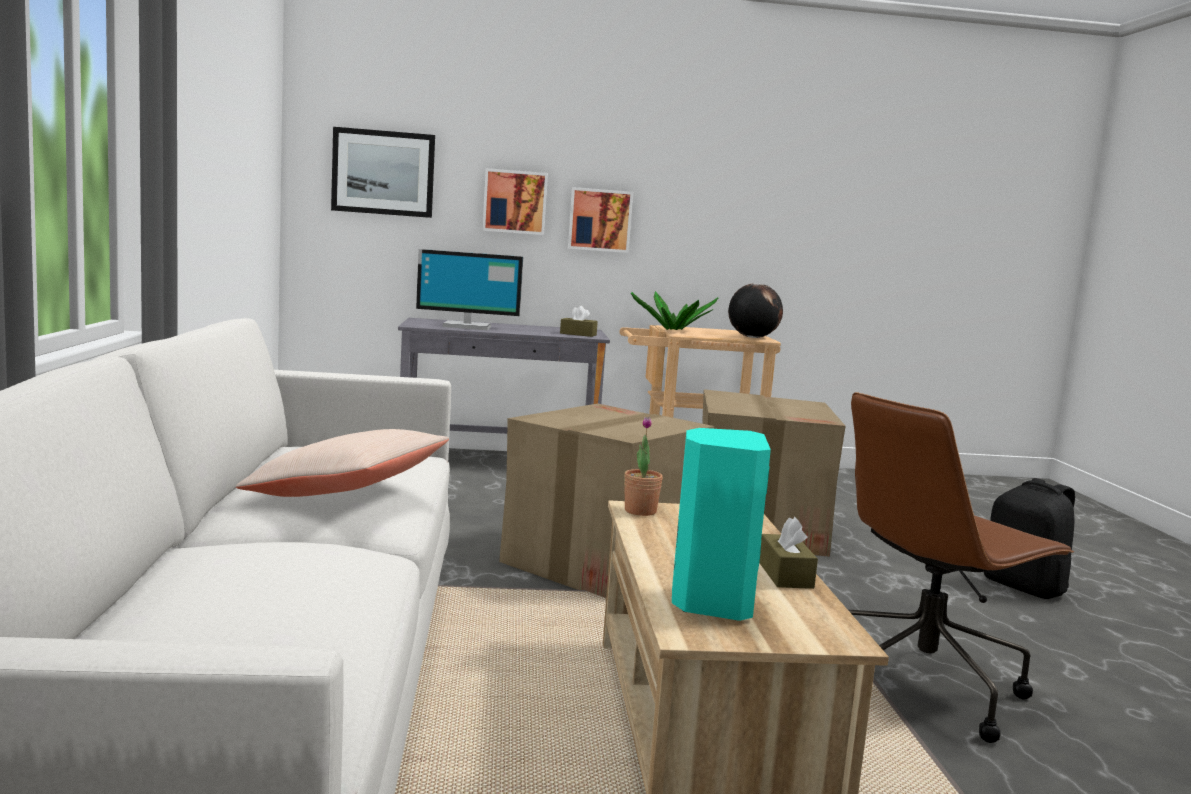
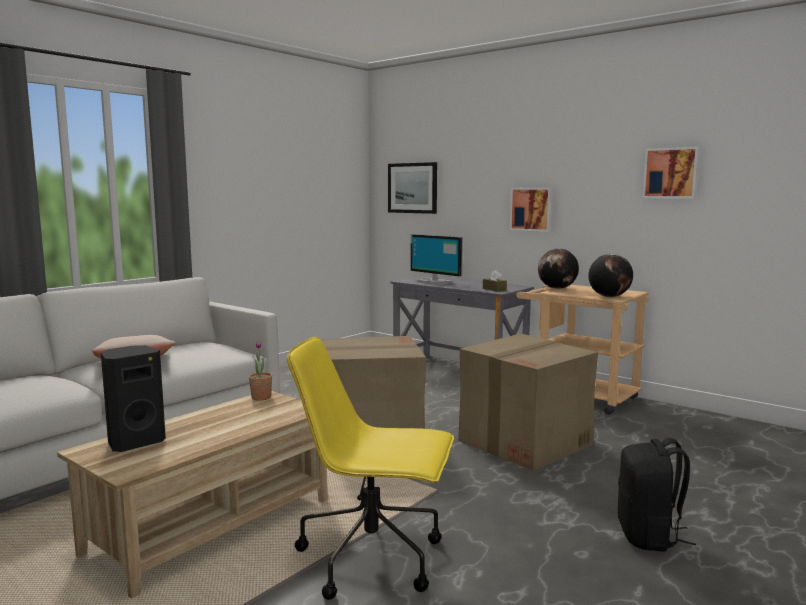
camera: 45 degrees right, 0 degrees up
picture [482,168,548,235] -> picture moved to [643,147,700,199]
potted plant [631,291,719,330] -> globe [538,249,579,289]
turquoise speaker [672,428,771,621] -> black speaker [101,345,166,452]
brown tissue box [759,517,818,589] -> none
brown office chair [848,392,1074,743] -> yellow office chair [287,337,454,600]

